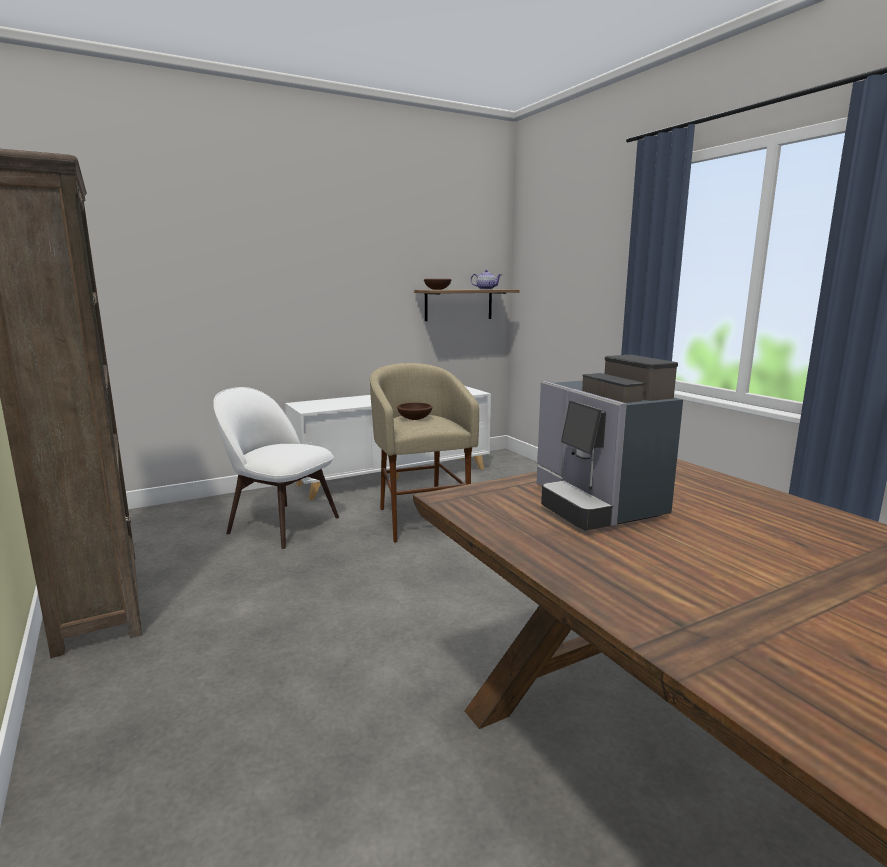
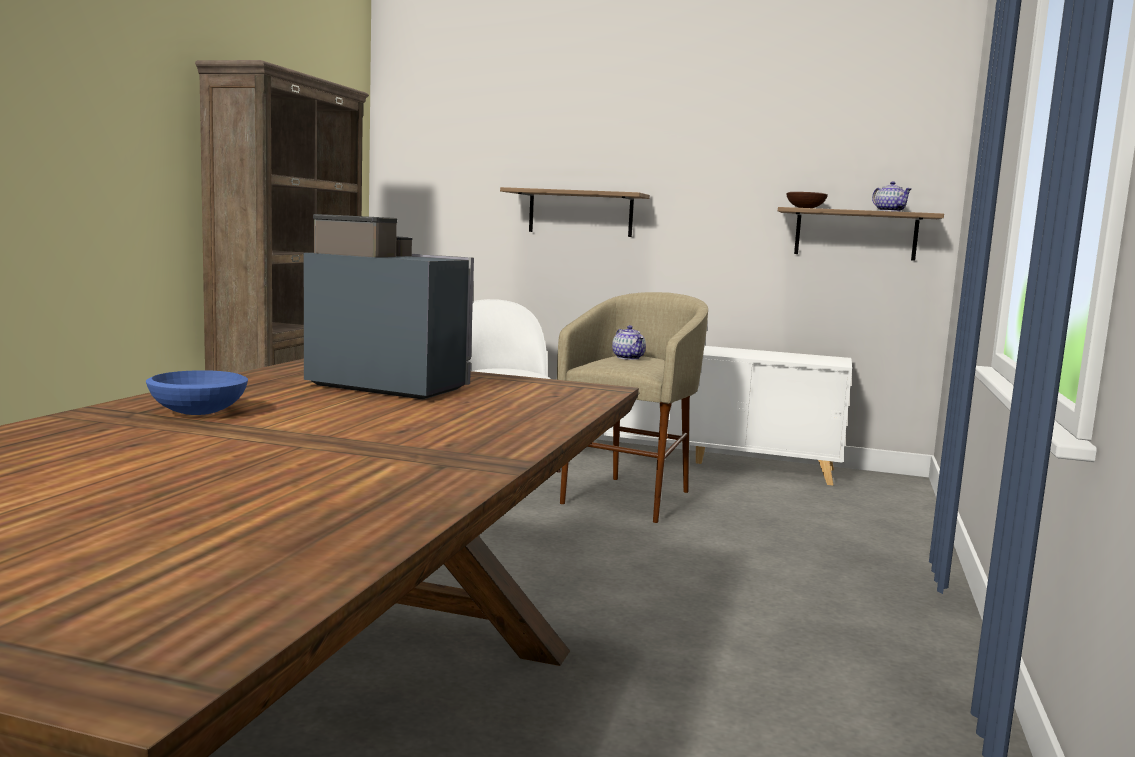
camera: 45 degrees right, 5 degrees down
brown bowl [397,403,432,420] -> teapot [612,325,646,360]
coffee machine [537,355,683,531] -> coffee machine turned 90 degrees clockwise [304,214,474,399]
none -> blue bowl [146,370,248,415]
none -> shelf [500,187,650,237]

